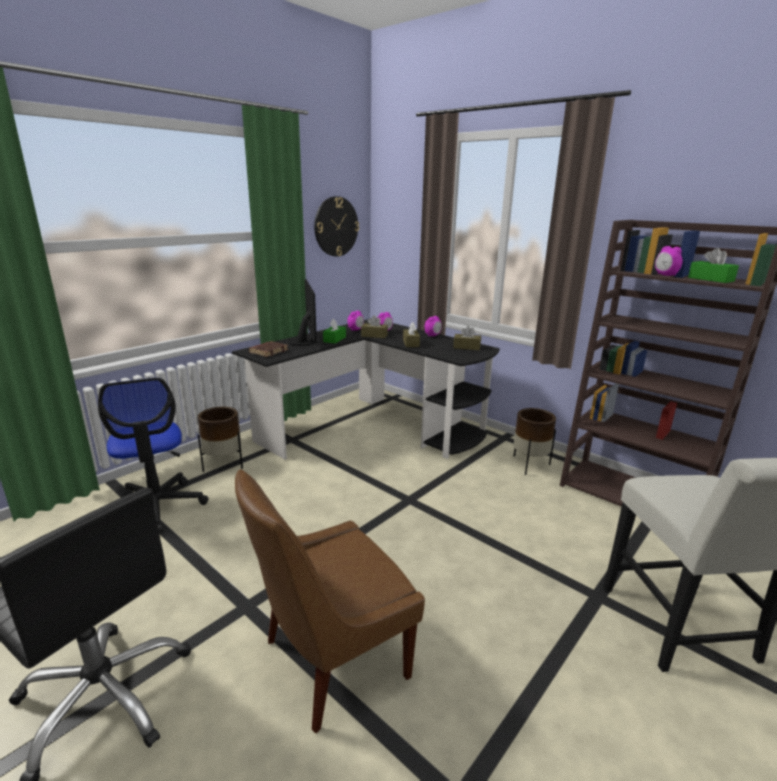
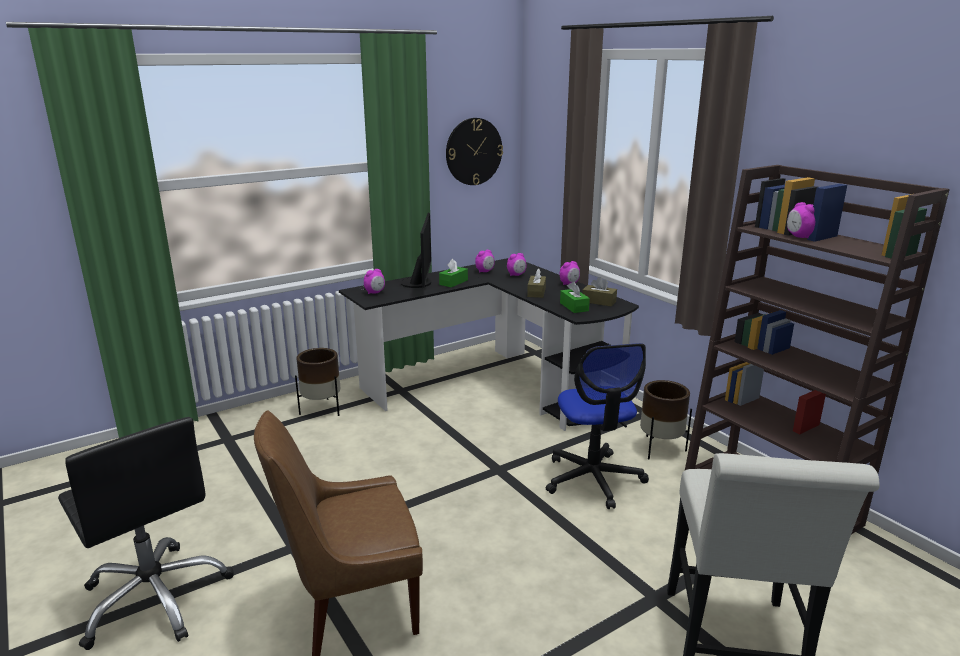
camera: 15 degrees right, 0 degrees up
office chair [98,377,209,532] -> office chair moved to [546,343,649,509]
brown book [249,341,288,357] -> alarm clock [364,269,385,294]
brown tissue box [361,315,388,338] -> none
green tissue box [688,248,739,283] -> green tissue box moved to [560,281,590,313]

